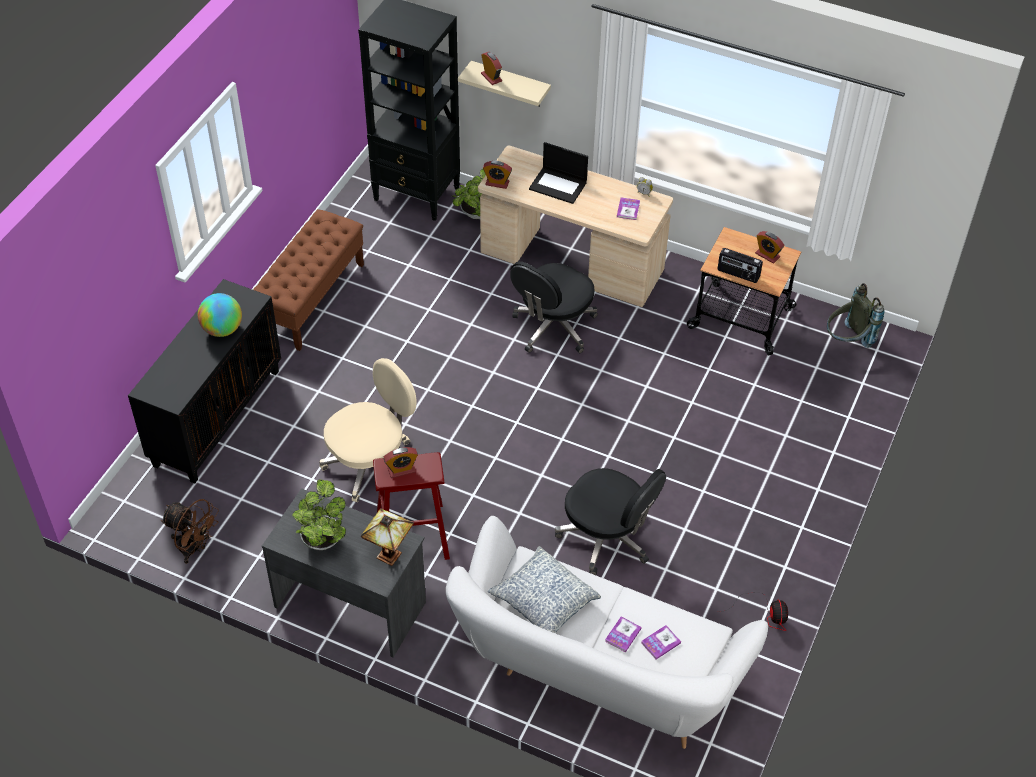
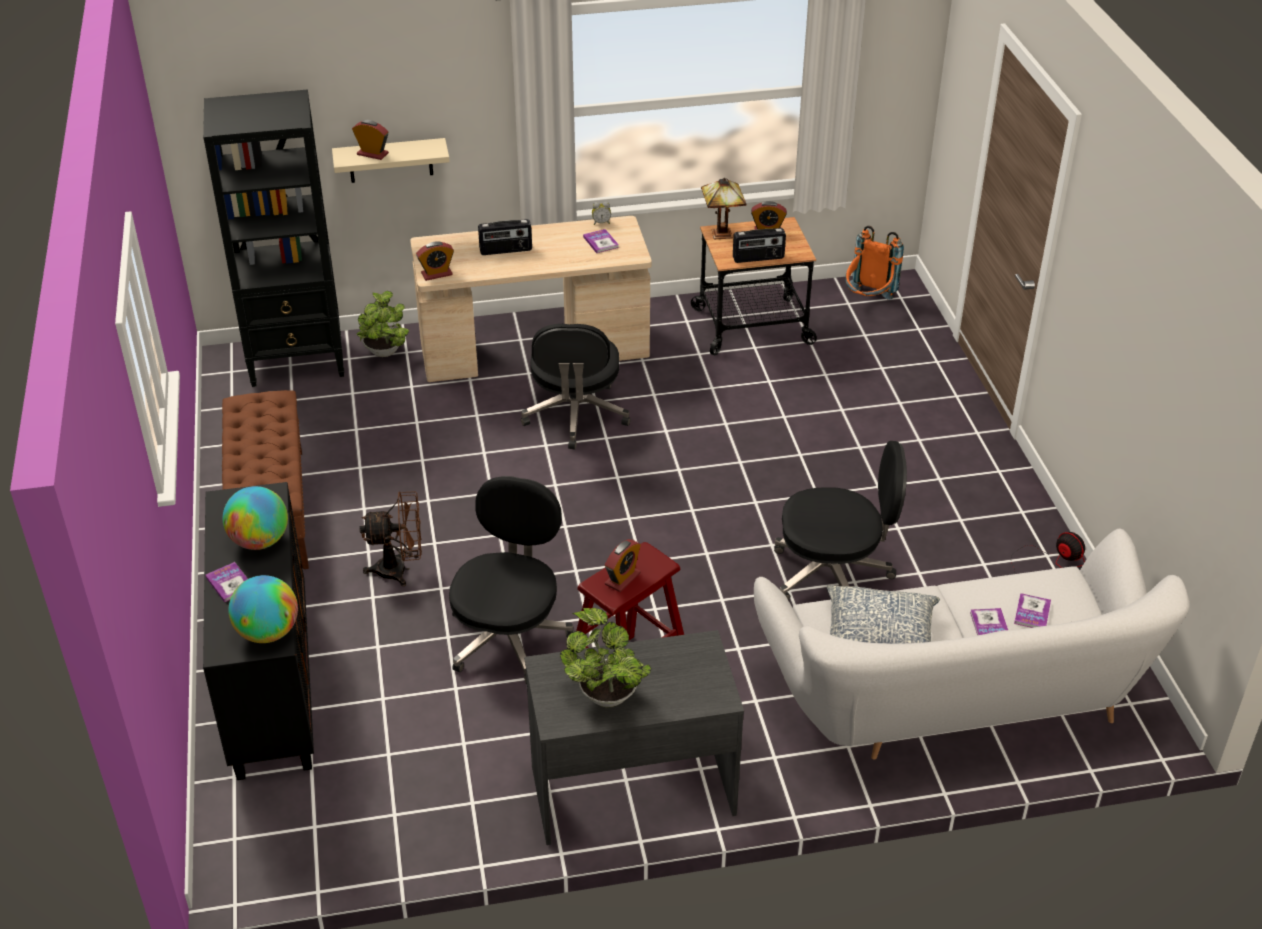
camera: 35 degrees left, 10 degrees down
brown fan [161,499,219,564] -> brown fan moved to [359,491,422,586]
beige office chair [319,358,416,502] -> black office chair [449,476,574,684]
table lamp [361,508,414,566] -> table lamp moved to [701,178,746,239]
laptop [529,142,588,204] -> radio [478,219,532,255]
grey backpack [827,283,885,348] -> orange backpack [845,226,904,300]
none -> book [205,562,248,602]
none -> globe [229,575,298,643]

